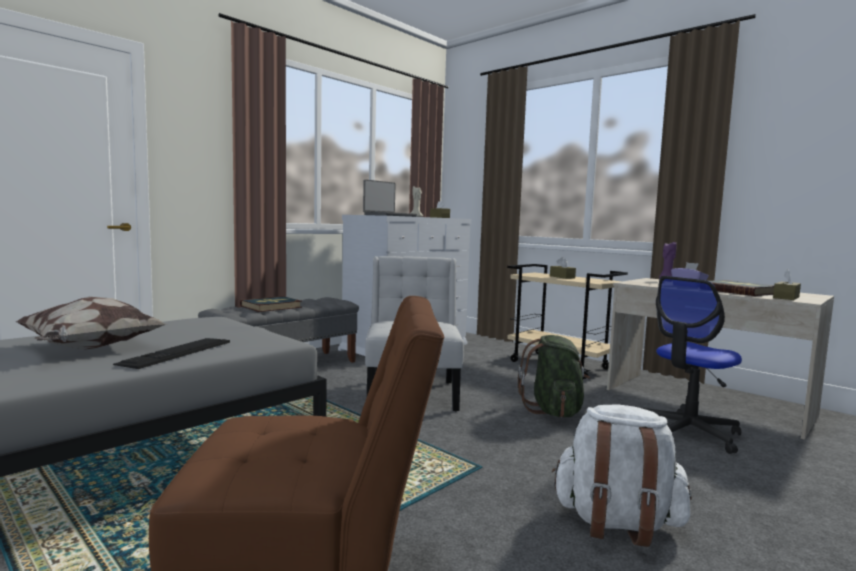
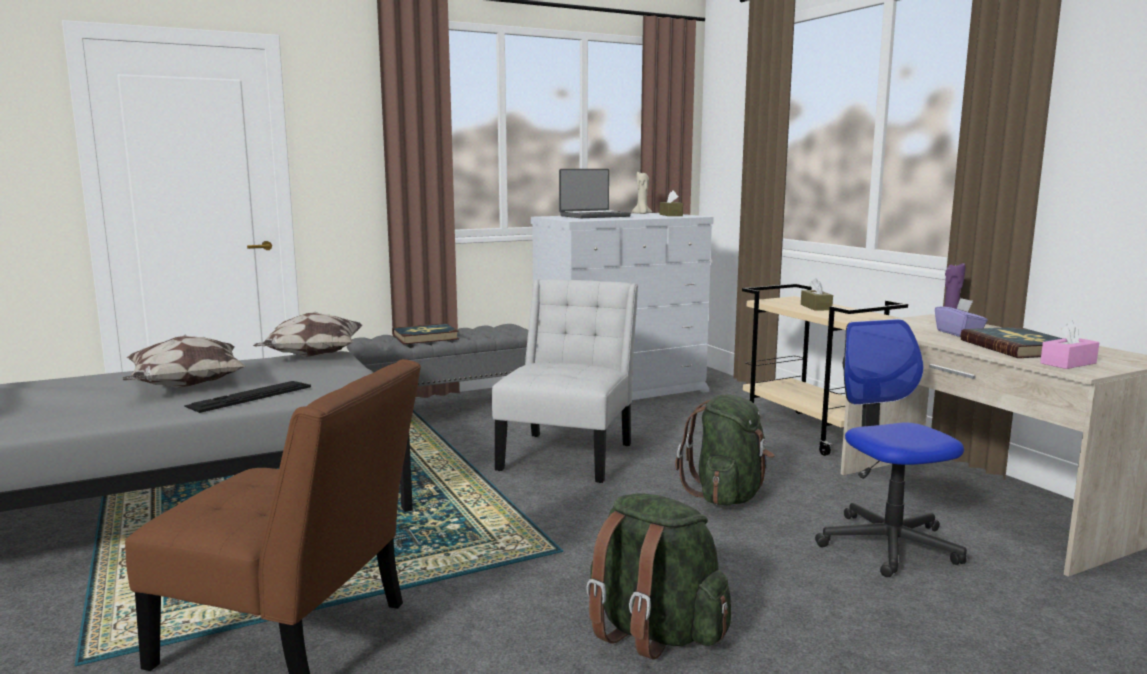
camera: 20 degrees right, 5 degrees up
white backpack [552,404,692,547] -> green backpack [586,493,731,659]
office chair [642,276,742,454] -> office chair turned 90 degrees clockwise [815,319,967,577]
brown tissue box [773,270,801,300] -> pink tissue box [1040,321,1099,369]
none -> pillow [253,311,363,357]

